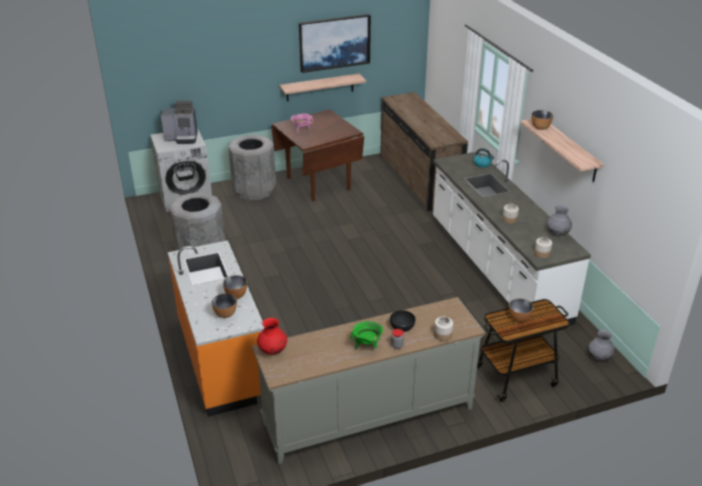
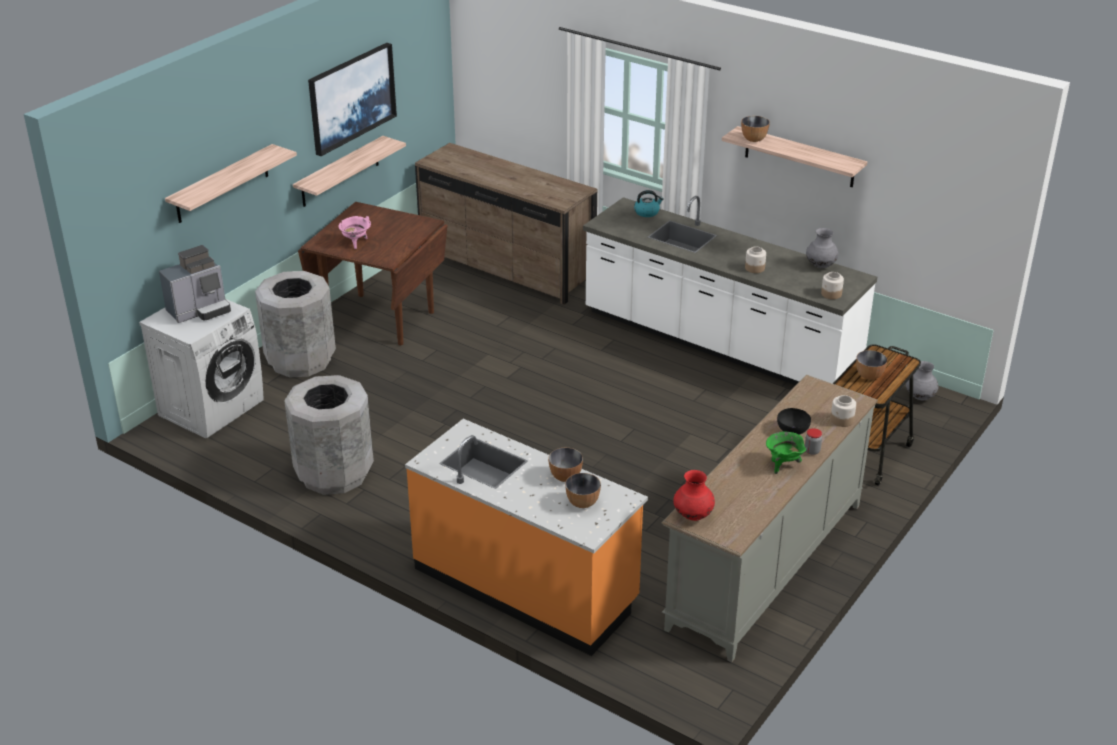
camera: 35 degrees left, 0 degrees up
none -> shelf [165,144,297,223]

